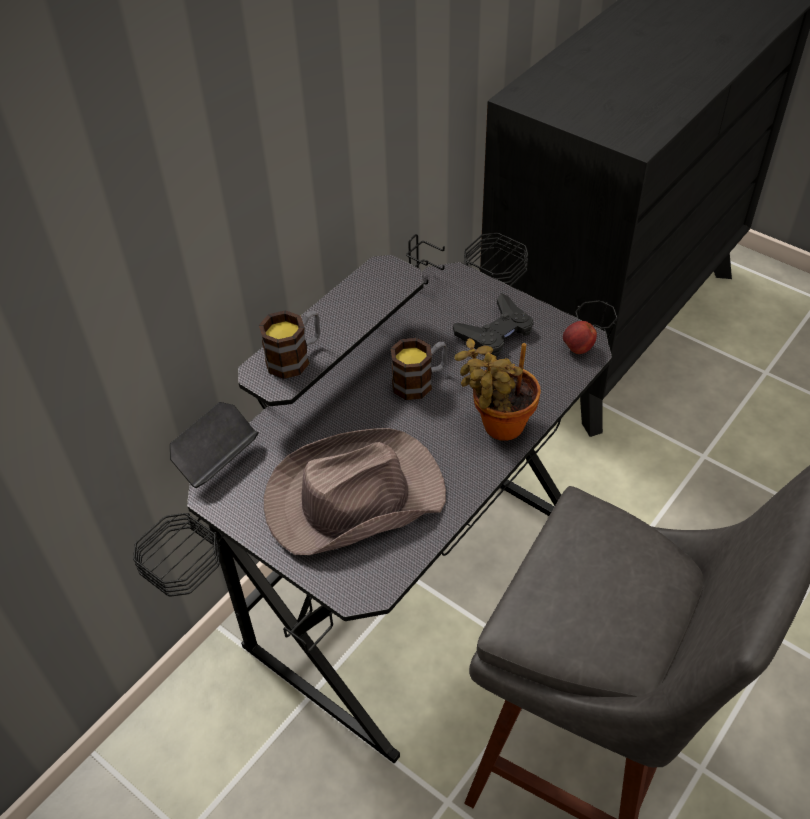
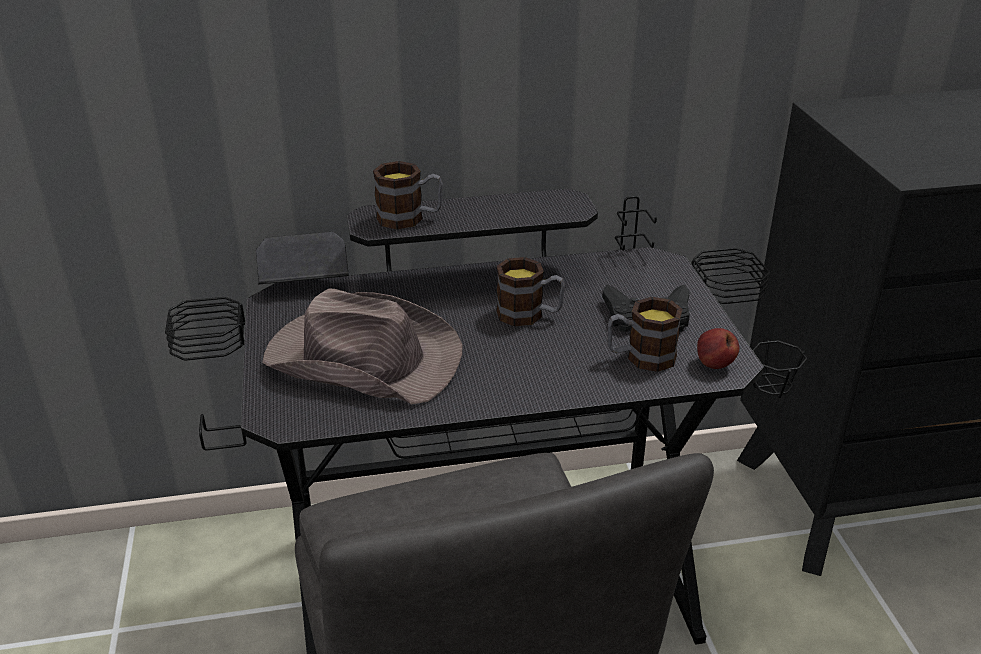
camera: 40 degrees right, 15 degrees down
potted plant [454,338,541,441] -> none
none -> mug [608,297,683,372]

